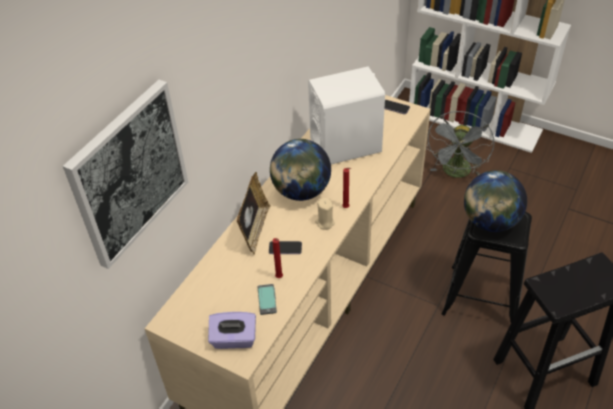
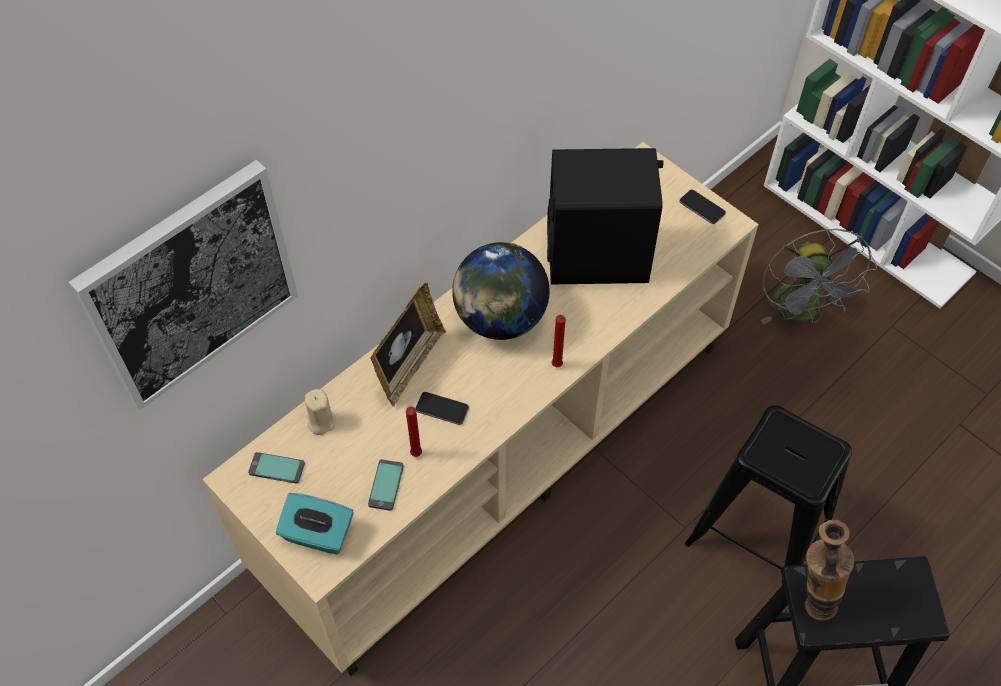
camera: 15 degrees right, 10 degrees up
purple tissue box [208,312,256,349] -> turquoise tissue box [276,493,354,555]
white speaker [308,66,385,164] -> black speaker [547,148,664,284]
beige candle [315,198,335,230] -> beige candle moved to [305,389,335,435]
grey fan [426,111,494,178] -> grey fan turned 45 degrees counterclockwise [760,229,877,324]
globe [464,170,527,232] -> none
none -> phone [248,452,305,484]
none -> vase [805,520,854,621]

